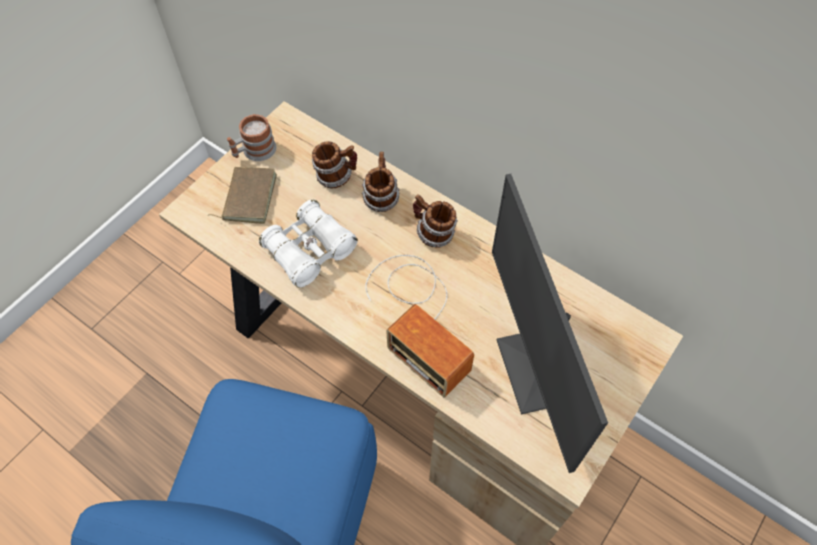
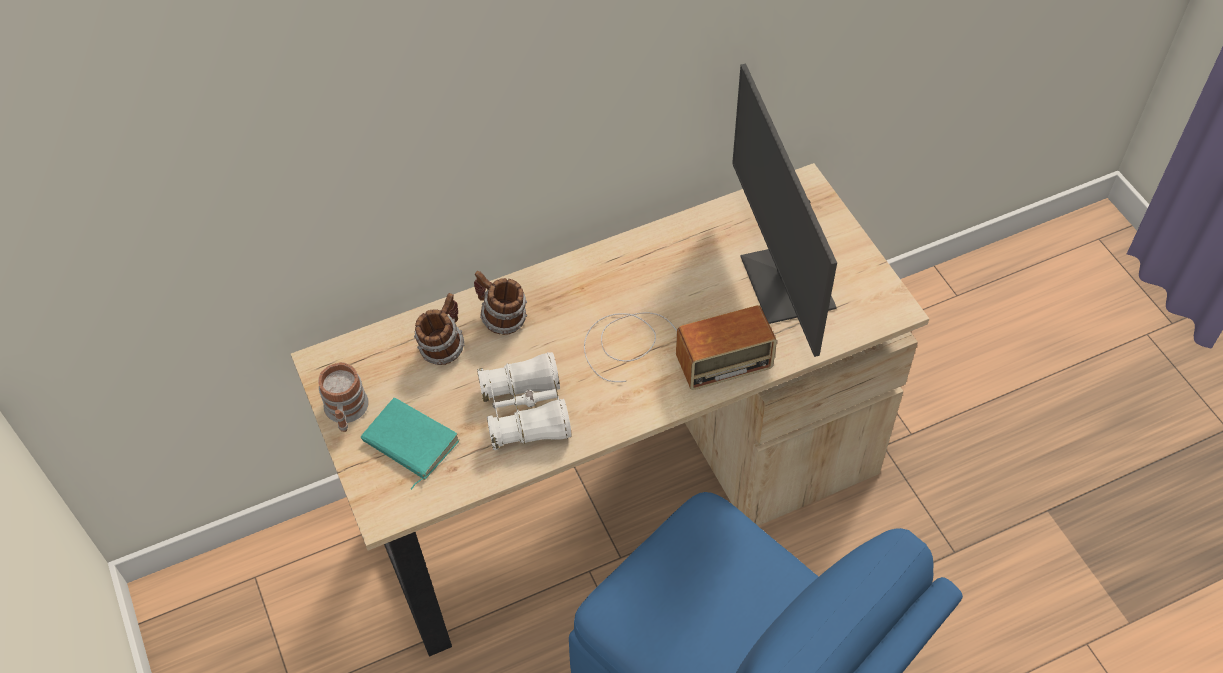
camera: 60 degrees left, 5 degrees down
brown book [208,167,277,224] -> turquoise book [361,398,460,490]
mug [413,194,458,248] -> none
monitor [492,174,608,473] -> monitor turned 60 degrees clockwise [732,64,837,357]

